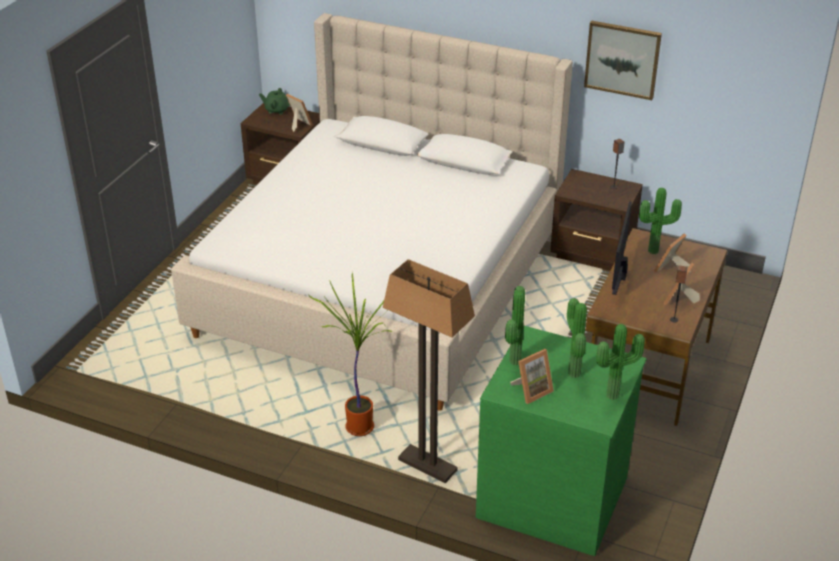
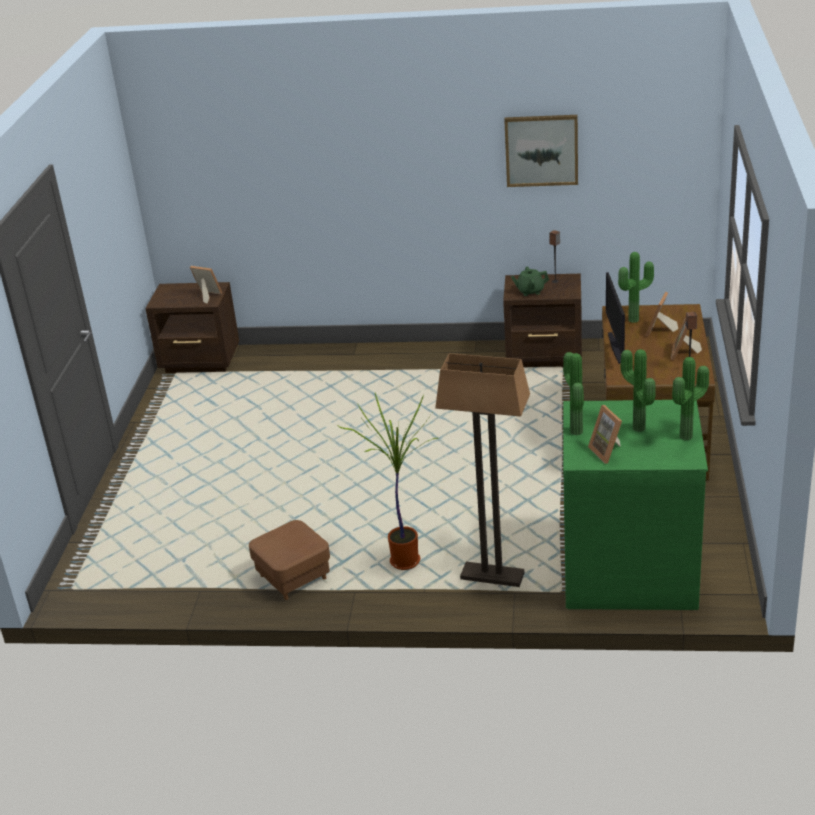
camera: 15 degrees left, 5 degrees down
beige bed [171,13,573,411] -> none
green teapot [259,88,290,115] -> green teapot moved to [511,267,549,296]
picture frame [510,349,554,404] -> picture frame turned 120 degrees clockwise [588,405,622,464]
none -> brown ottoman [249,520,330,600]

